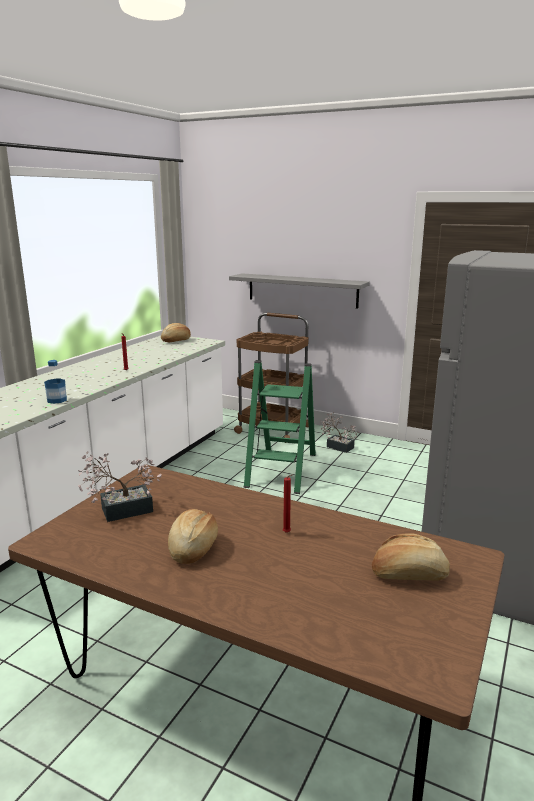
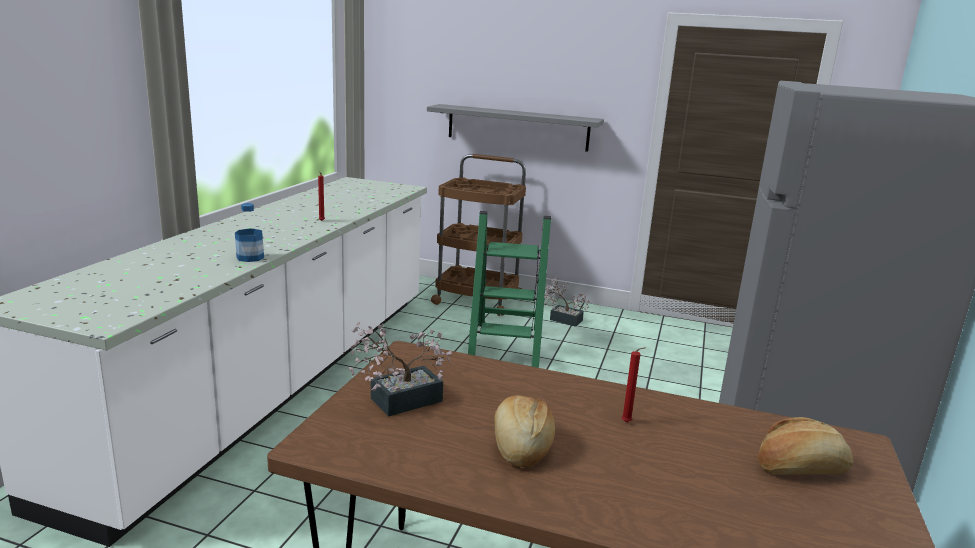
camera: 10 degrees left, 0 degrees up
bread [161,323,191,342] -> none

